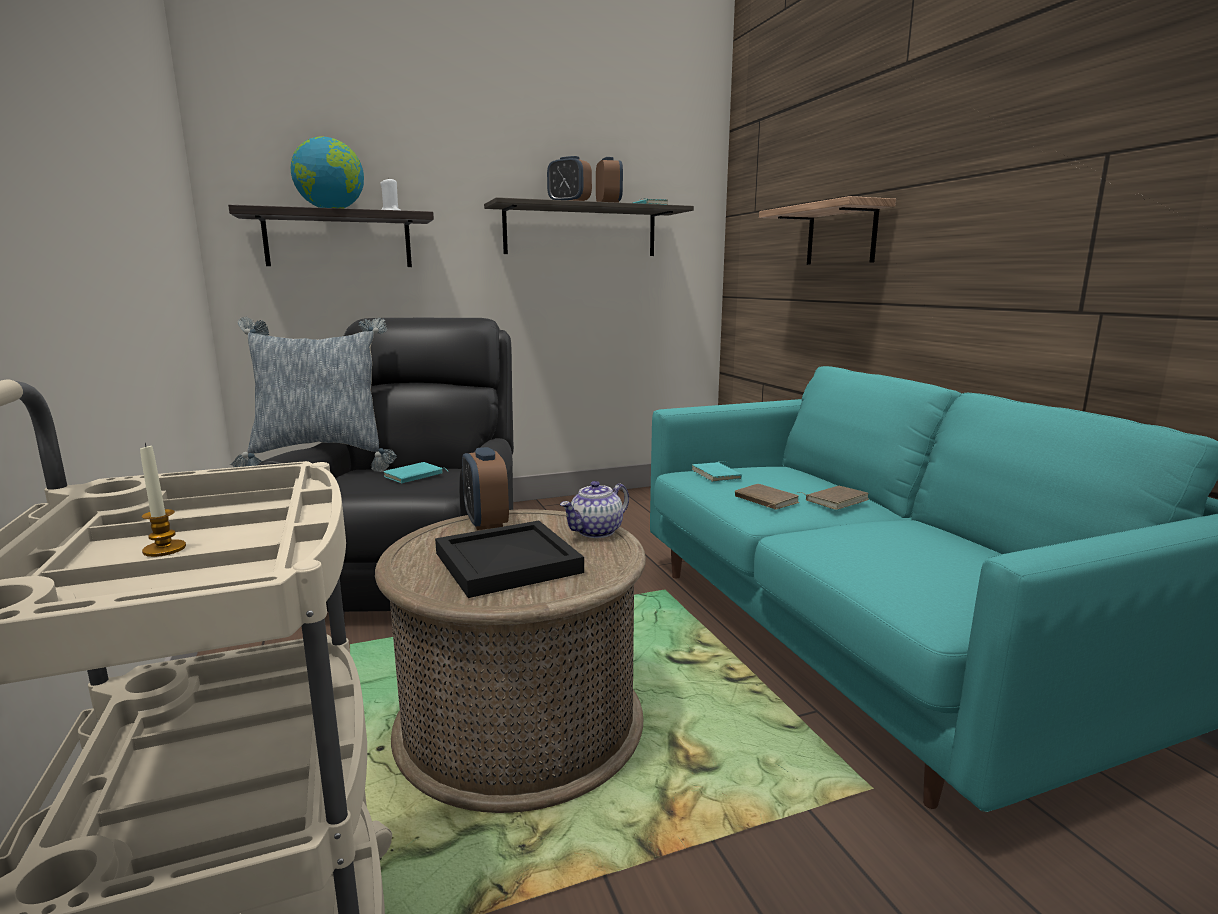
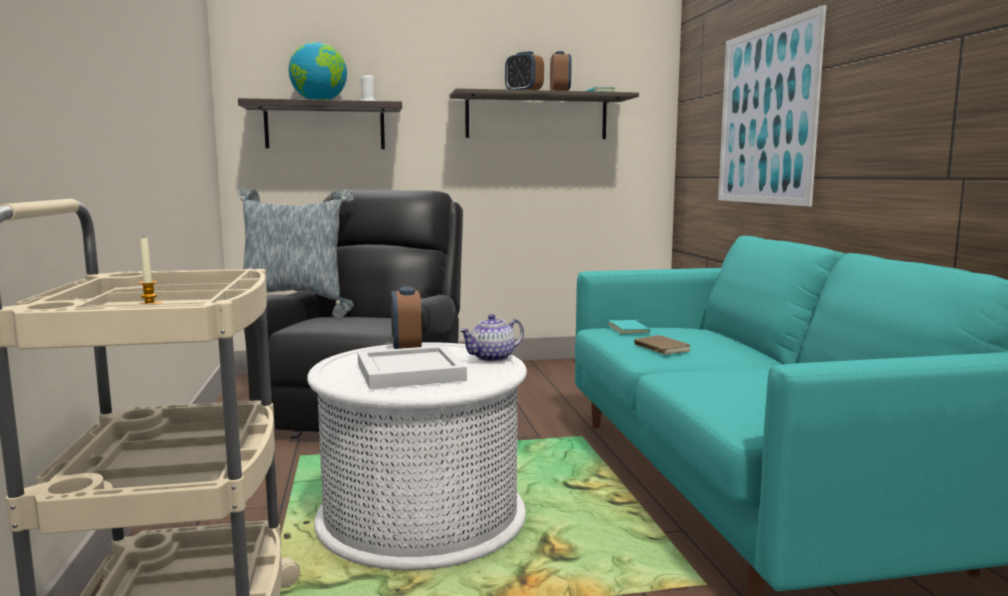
camera: 10 degrees right, 5 degrees down
brown coffee table [375,509,646,813] -> white coffee table [307,342,527,570]
turquoise book [384,462,448,483] -> none
black tray [435,521,584,598] -> white tray [358,345,467,389]
shelf [759,196,896,265] -> picture [718,5,826,207]
brown book [797,486,869,510] -> none

